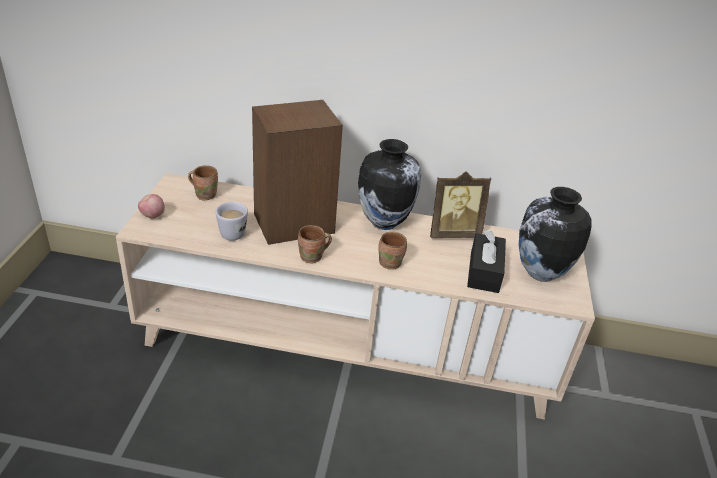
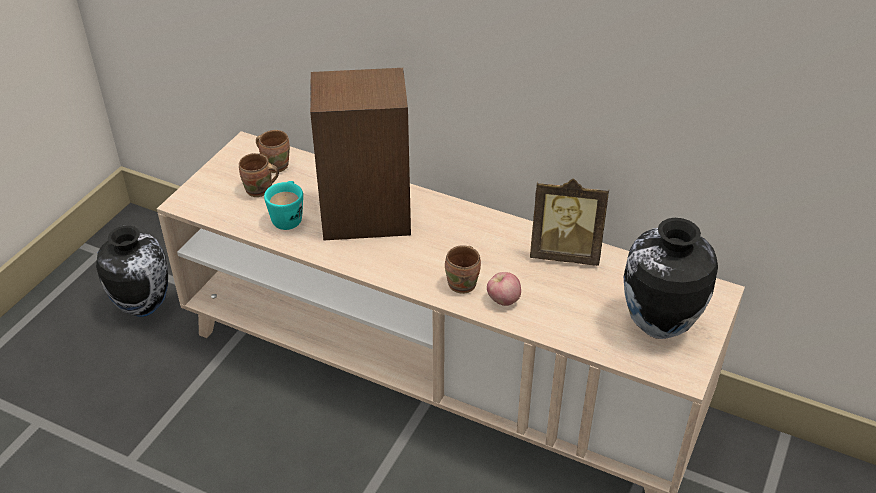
camera: 20 degrees right, 5 degrees up
apple [138,194,165,219] -> apple moved to [487,272,521,306]
white mug [216,202,248,241] -> turquoise mug [264,181,303,230]
brown mug [298,225,332,263] -> brown mug moved to [239,153,279,197]
vase [358,139,421,230] -> vase moved to [96,226,168,317]
black tissue box [467,230,506,293] -> none

